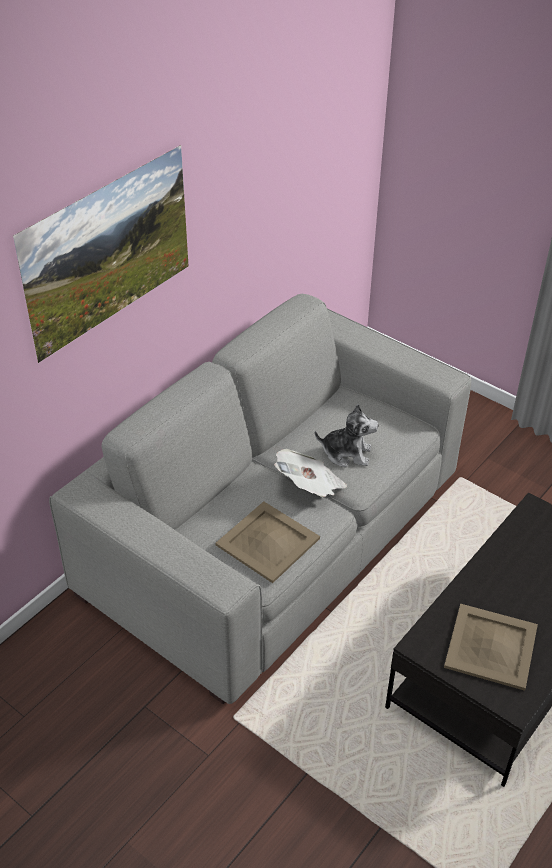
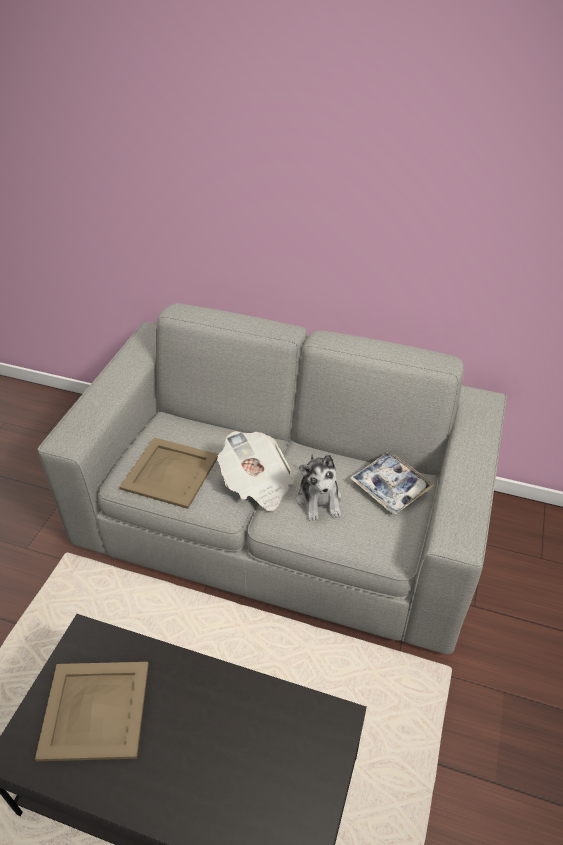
camera: 70 degrees right, 0 degrees up
picture [13,145,189,363] -> none
none -> tray [349,452,435,514]

